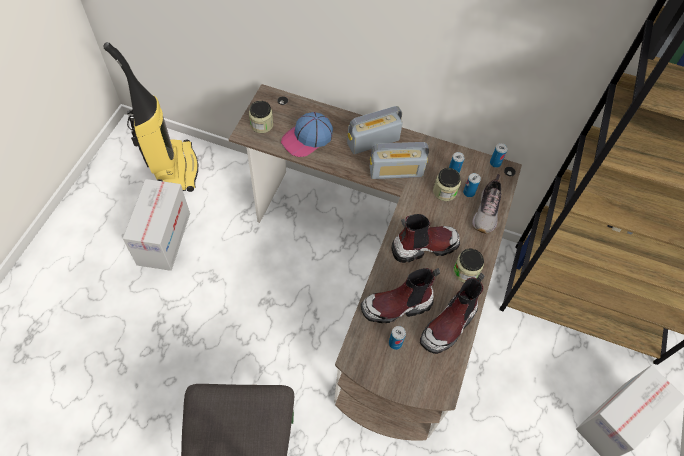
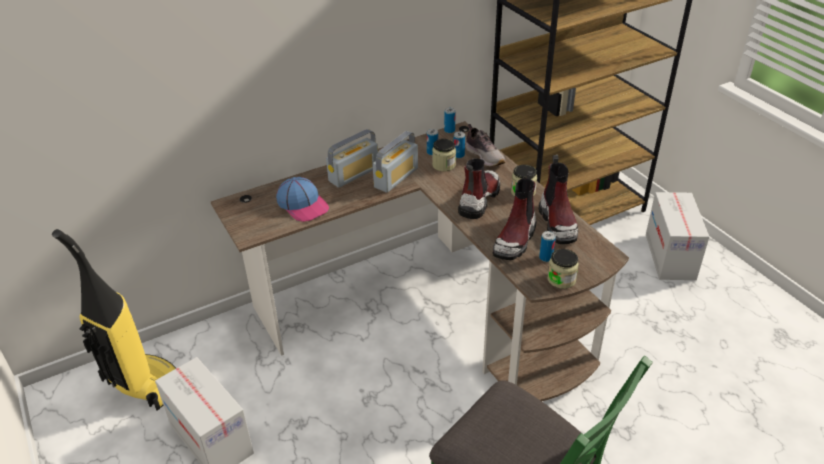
camera: 45 degrees left, 20 degrees down
jar [249,101,273,133] -> jar moved to [547,249,579,289]
cap [281,112,333,157] -> cap turned 45 degrees counterclockwise [276,177,329,222]
radio [347,106,403,154] -> radio turned 150 degrees counterclockwise [326,129,378,188]

